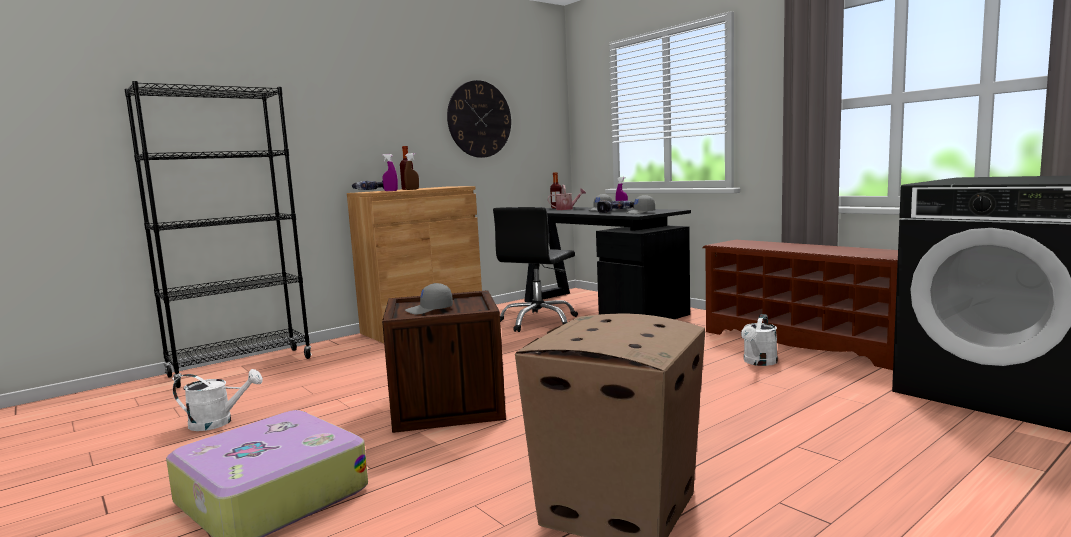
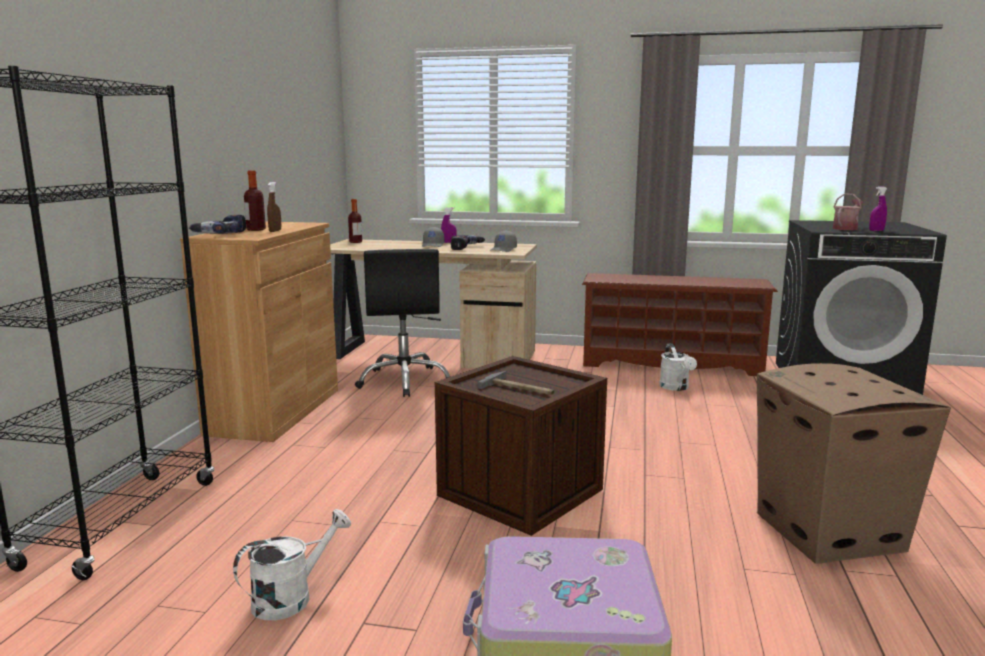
camera: 40 degrees left, 5 degrees up
purple spray bottle [382,154,398,191] -> purple spray bottle moved to [869,187,887,231]
grey cap [405,283,453,314] -> hammer [477,371,555,395]
wall clock [447,80,511,158] -> none
black desk [524,207,691,319] -> beige desk [330,239,537,369]
watering can [548,185,586,210] -> watering can moved to [832,194,863,230]

